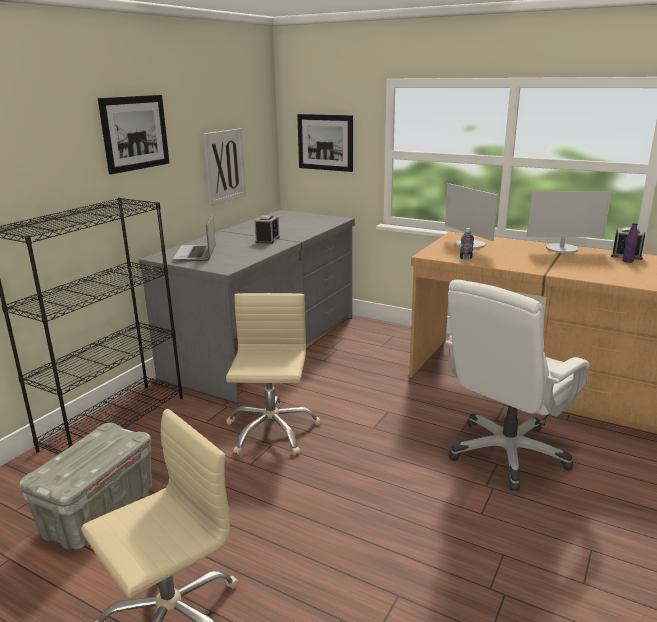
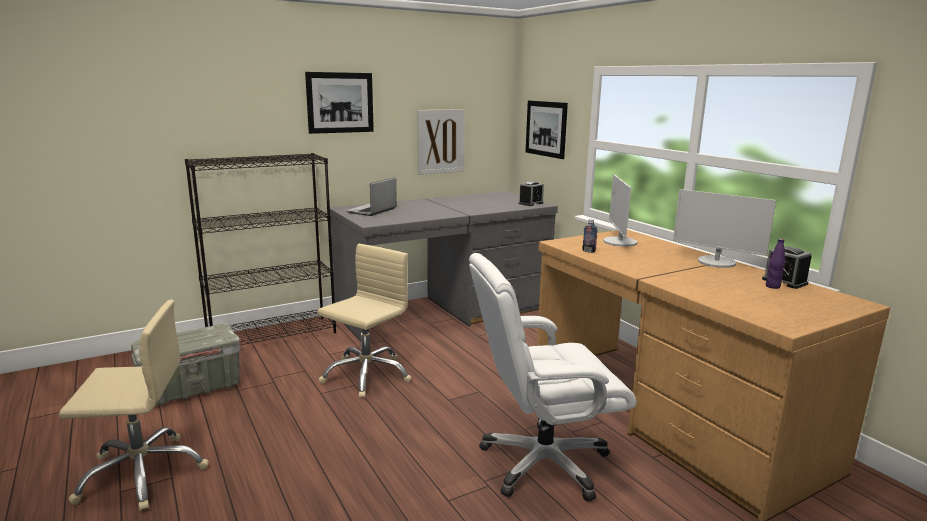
camera: 30 degrees right, 5 degrees down
alarm clock [255,215,280,244] -> alarm clock moved to [519,181,544,206]

